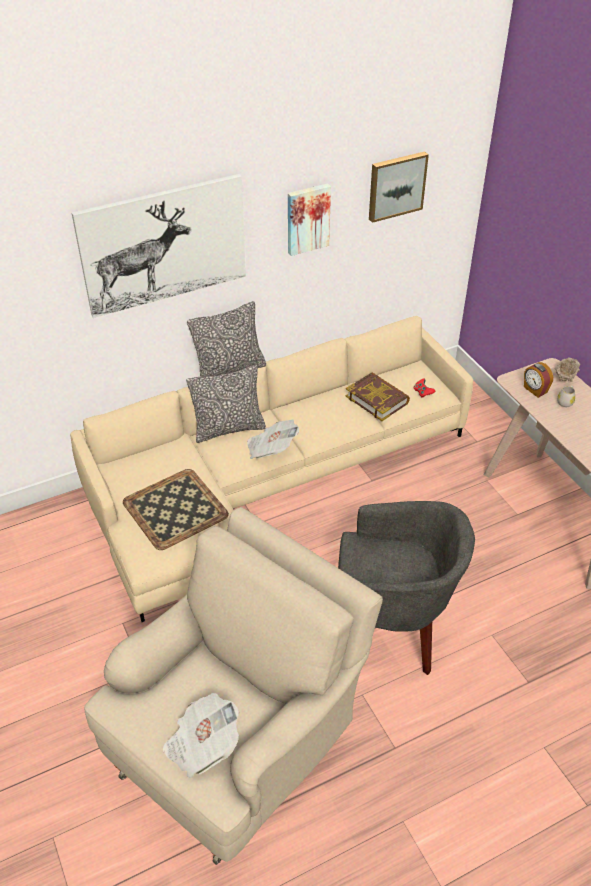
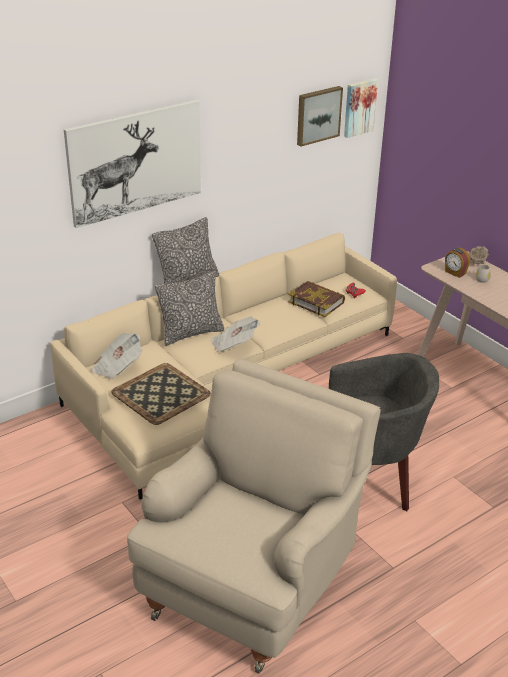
camera: 10 degrees left, 10 degrees down
newspaper [163,693,239,778] -> newspaper moved to [92,333,142,379]
picture [288,183,331,256] -> picture moved to [344,78,378,138]

